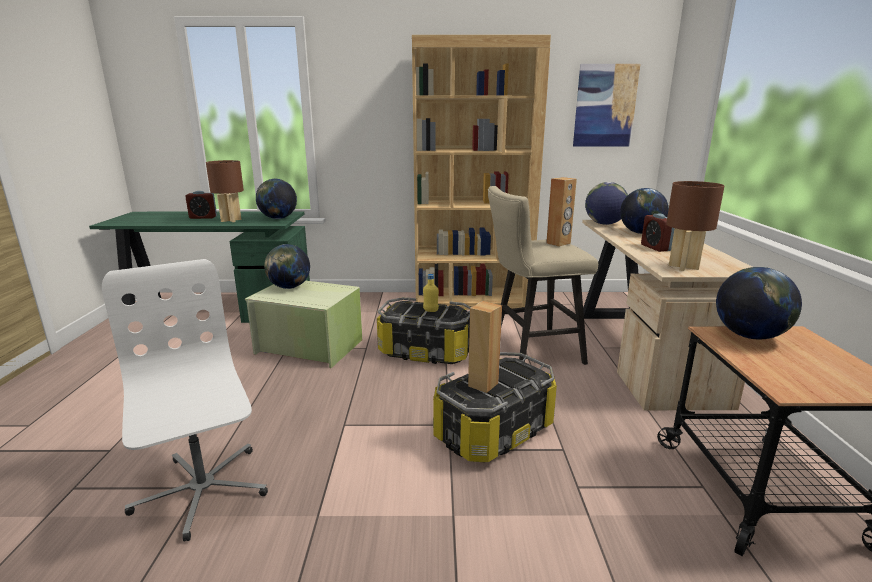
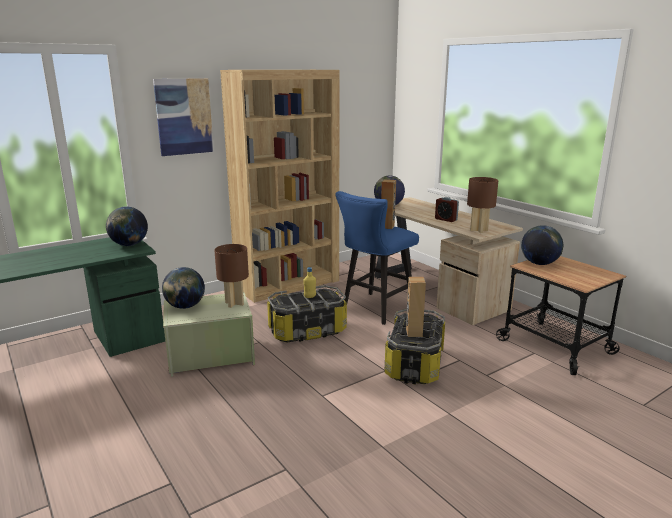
camera: 35 degrees left, 0 degrees up
white office chair [102,259,268,542] -> none
alarm clock [185,191,217,219] -> none
brown table lamp [206,160,244,222] -> brown table lamp moved to [214,244,249,308]
beige stool [488,186,598,365] -> blue stool [335,191,419,325]
picture [573,64,641,147] -> picture moved to [153,78,214,156]
globe [620,188,669,234] -> none

